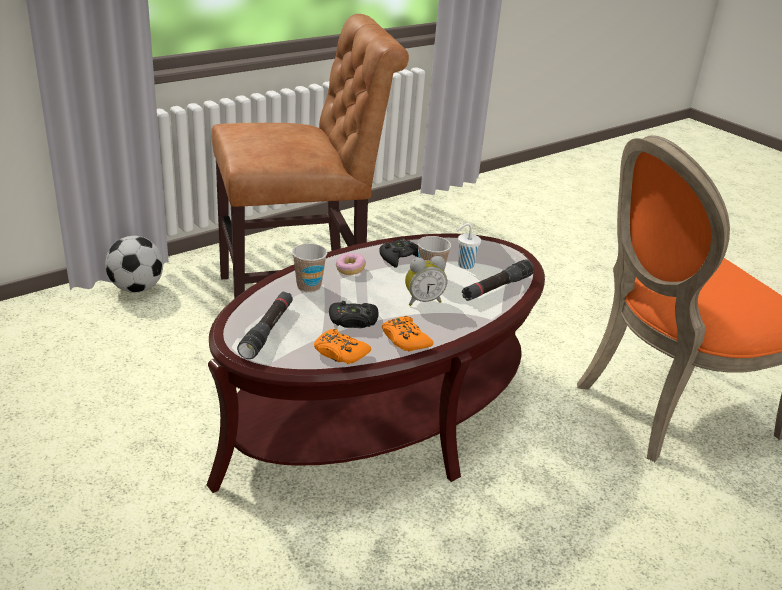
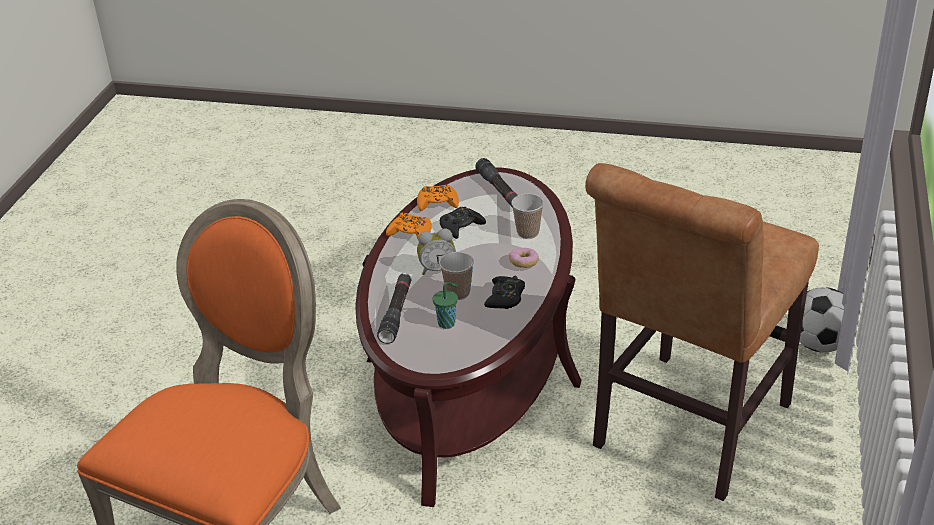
camera: 145 degrees right, 5 degrees up
alarm clock [405,256,447,306] -> alarm clock turned 135 degrees counterclockwise [417,228,456,275]
white cup [457,223,481,269] -> green cup [433,282,458,329]

